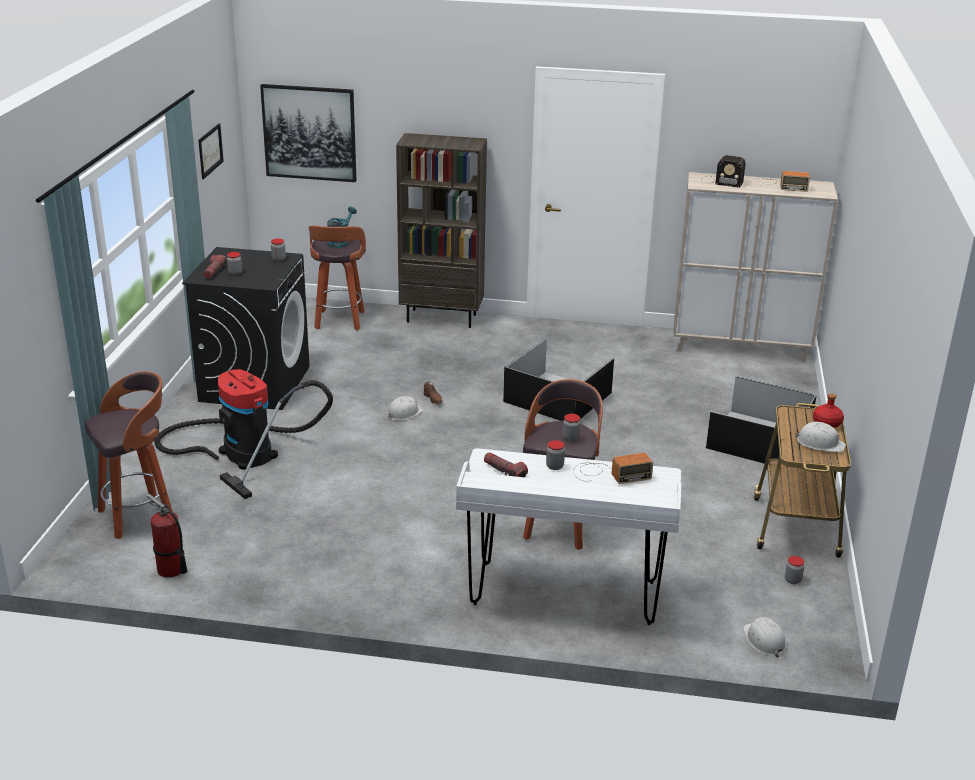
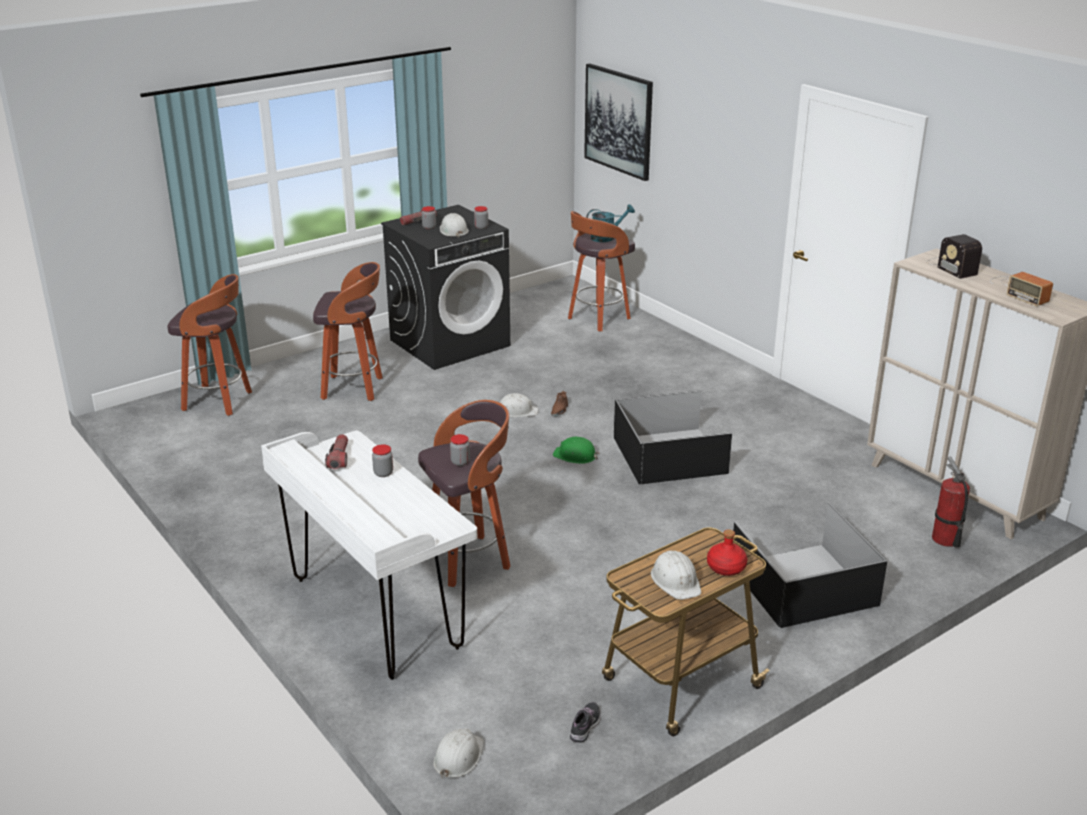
camera: 45 degrees right, 0 degrees up
fire extinguisher [147,494,188,578] -> fire extinguisher moved to [932,456,970,548]
vacuum cleaner [154,369,333,499] -> stool [313,262,383,401]
picture [198,123,224,179] -> none
brown bookcase [396,133,487,328] -> none
radio [573,453,653,484] -> none
jar [785,556,805,584] -> shoe [570,702,601,743]
none -> white hard hat [440,213,469,238]
none -> green hard hat [553,437,599,464]

